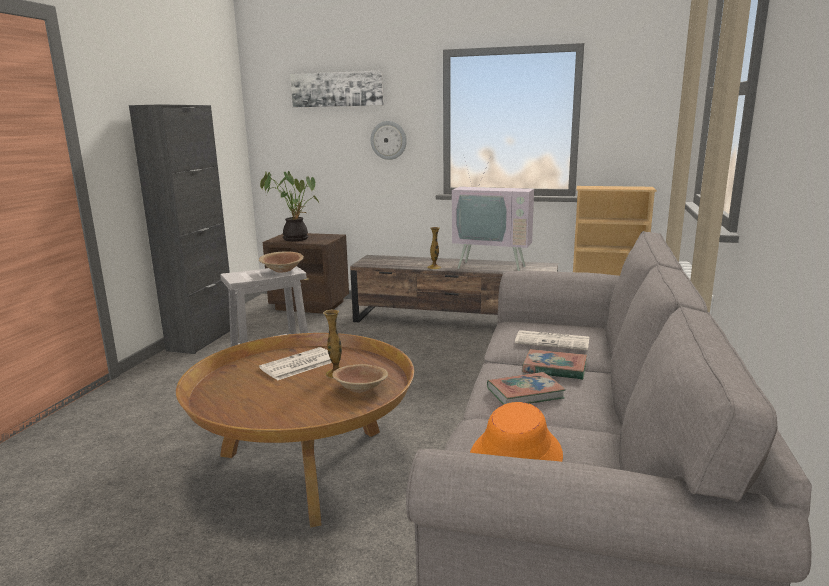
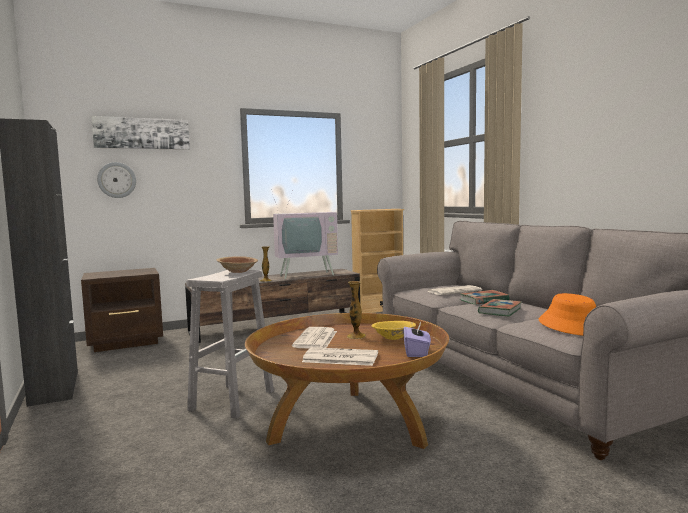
camera: 40 degrees left, 10 degrees down
potted plant [260,171,319,241] -> none
brown bowl [332,364,388,393] -> yellow bowl [371,321,416,340]
wall clock [370,121,407,160] -> wall clock moved to [97,162,136,198]
none -> newspaper [302,347,378,366]
none -> purple tissue box [403,322,431,357]

